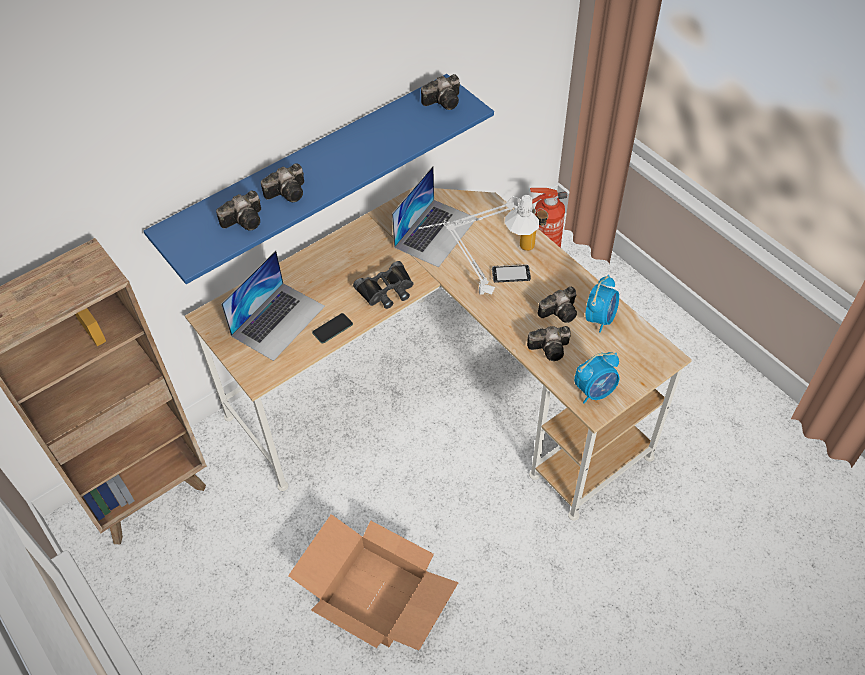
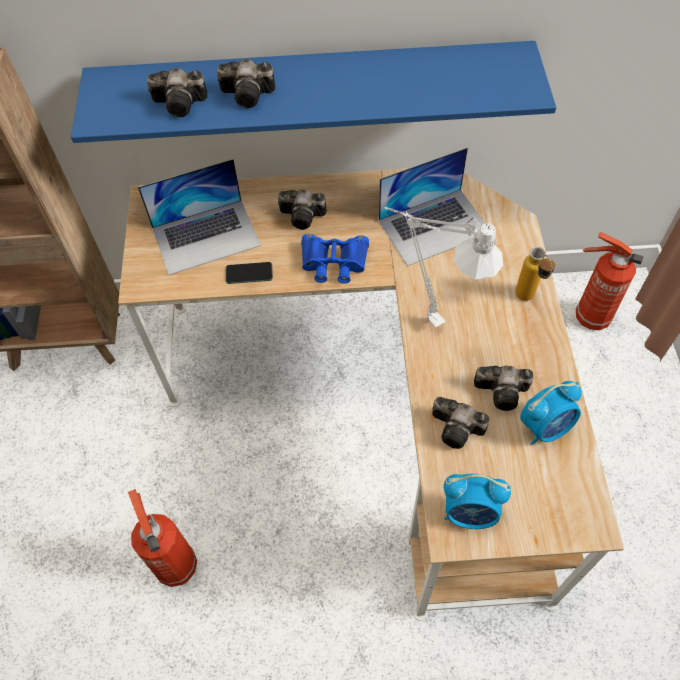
camera: 35 degrees right, 5 degrees up
cardboard box [288,514,459,650] -> fire extinguisher [128,489,197,587]
black binoculars [353,261,413,309] -> blue binoculars [301,234,369,284]
camera [421,74,460,110] -> camera moved to [278,189,326,230]
phone [492,264,531,283] -> none

